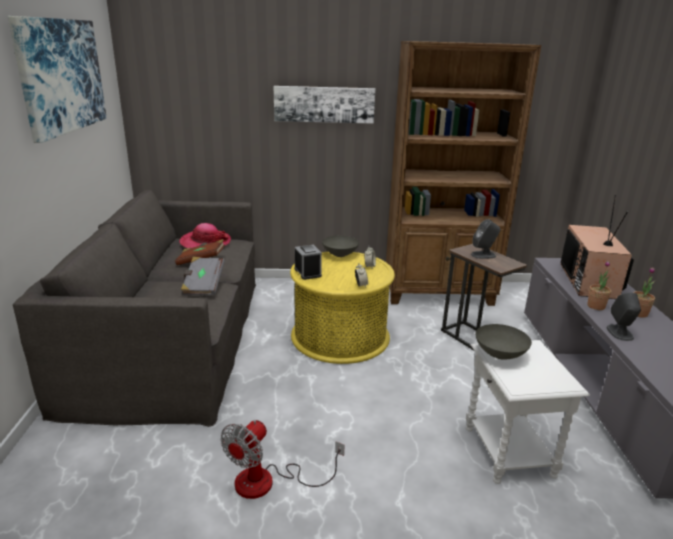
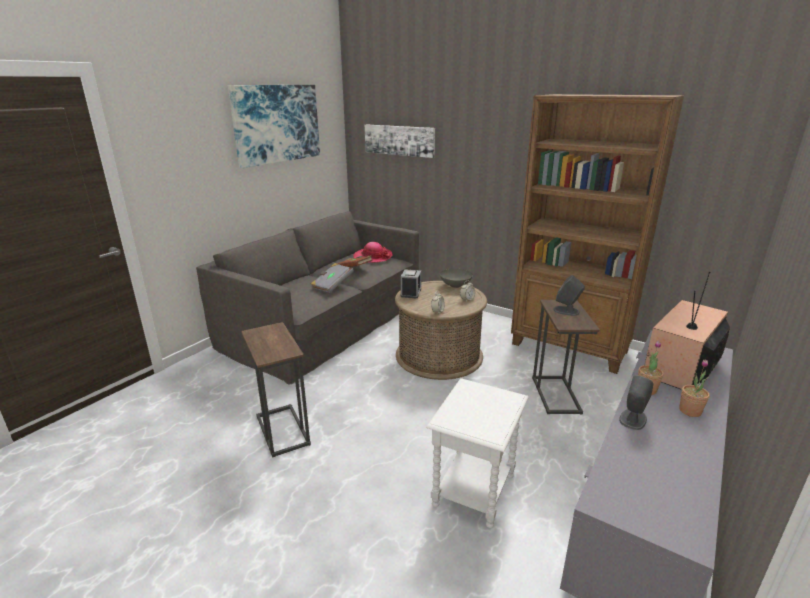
camera: 35 degrees right, 0 degrees up
fan [220,420,345,499] -> brown side table [242,322,311,458]
picture [274,86,375,124] -> picture moved to [365,124,435,158]
yellow coffee table [290,252,395,364] -> brown coffee table [395,281,487,380]
grey bowl [475,324,532,359] -> none

